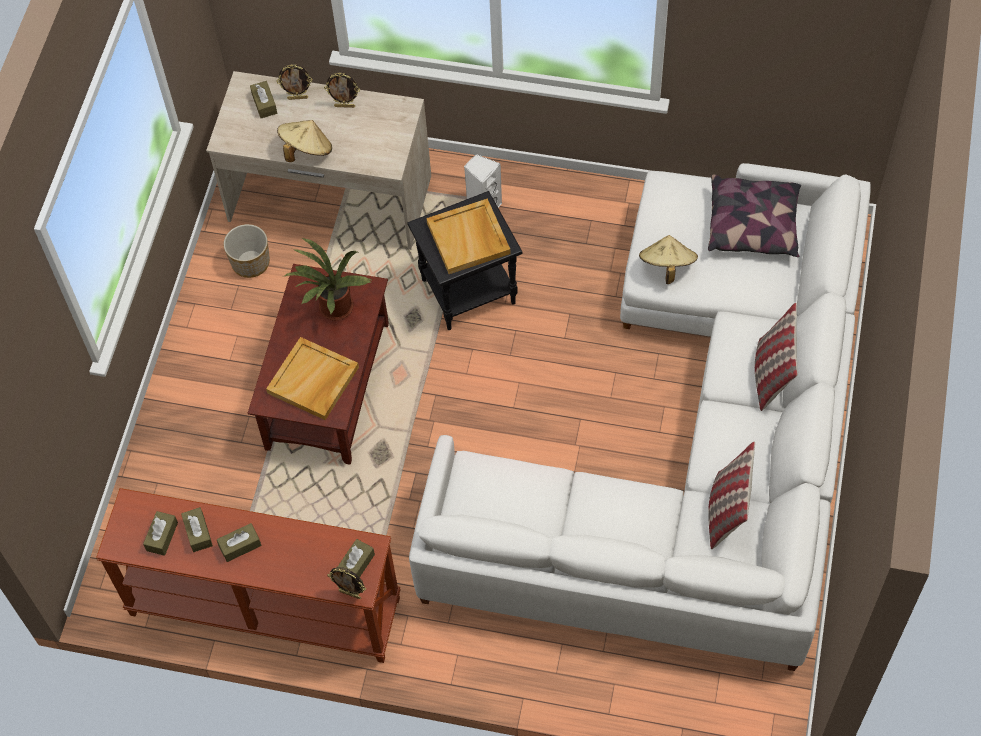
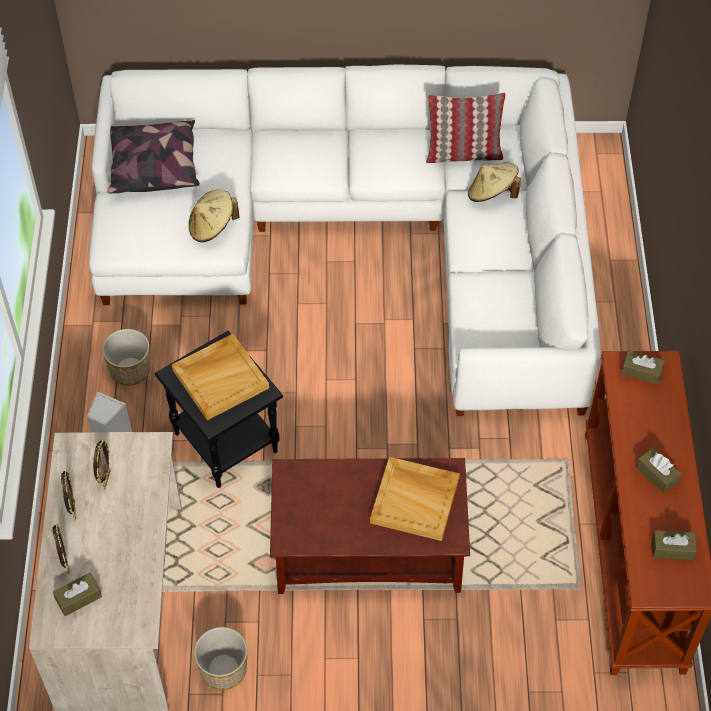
camera: 105 degrees left, 5 degrees down
brown tissue box [181,507,213,552] -> none
beige hat [277,120,332,162] -> beige hat moved to [468,162,521,202]
potted plant [283,238,371,321] -> none
picture frame [327,567,366,599] -> picture frame moved to [93,440,111,490]
pillow [755,303,798,411] -> none
none -> planter [102,329,151,386]

